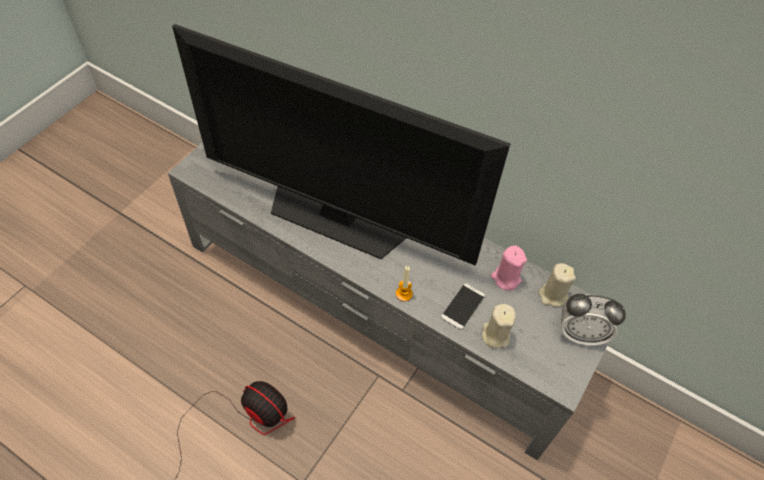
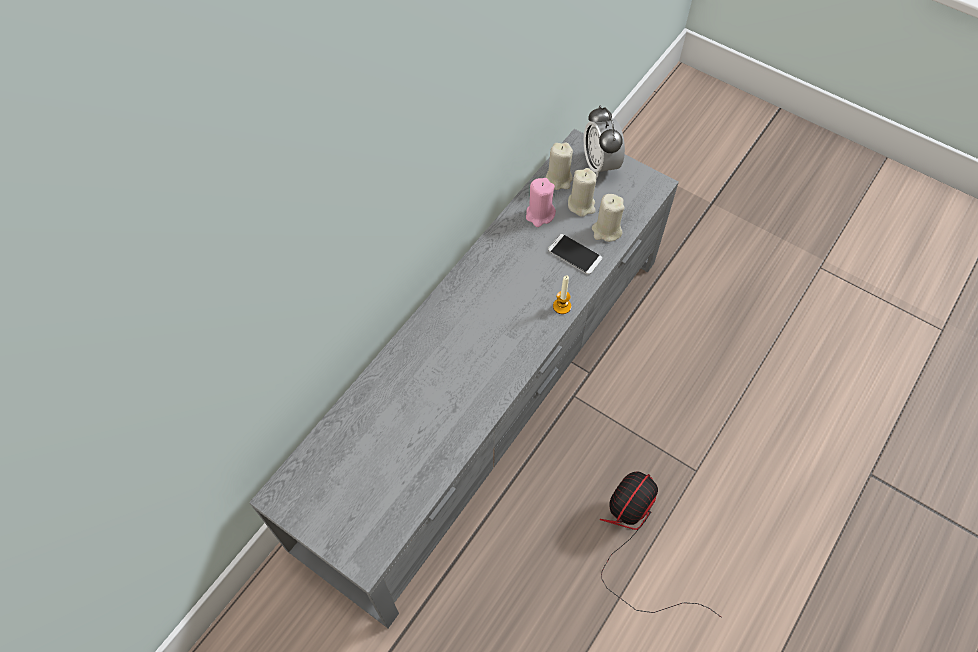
camera: 85 degrees left, 5 degrees up
television [172,24,511,266] -> none
alarm clock [561,294,626,346] -> alarm clock turned 150 degrees clockwise [584,106,625,177]
none -> beige candle [568,168,597,217]

